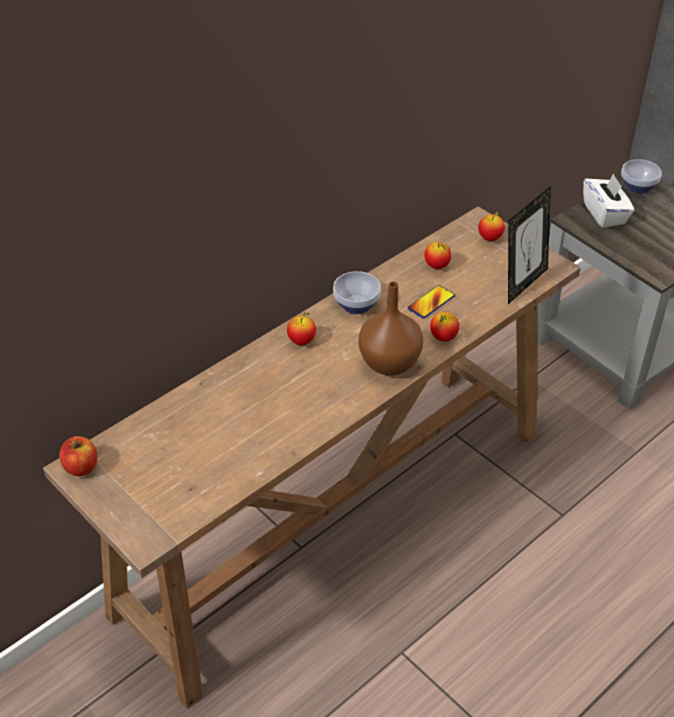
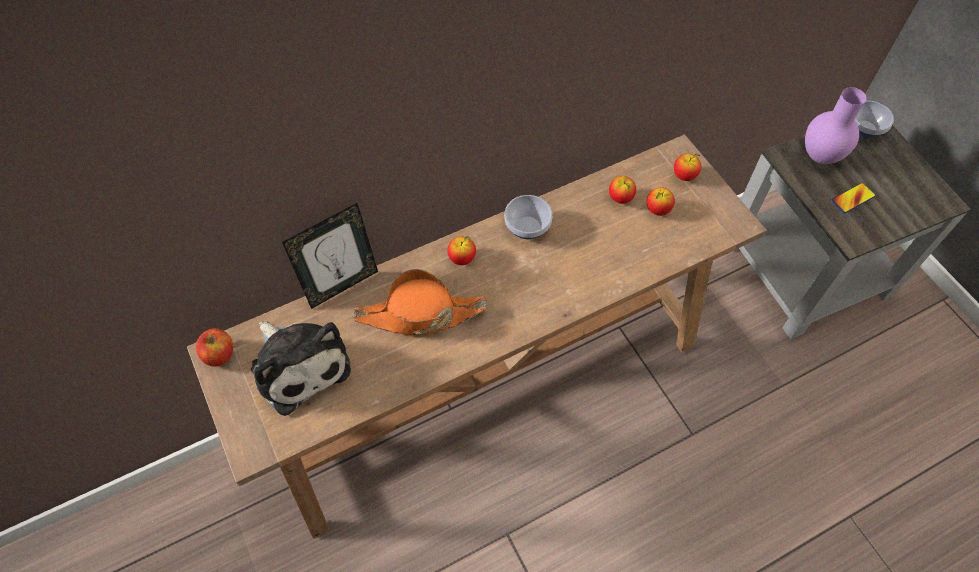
camera: 15 degrees right, 15 degrees up
brown vase [359,282,423,376] -> none
phone [408,285,455,318] -> phone moved to [831,183,876,214]
apple [430,312,459,341] -> apple moved to [647,188,675,216]
picture frame [508,186,551,304] -> picture frame moved to [282,203,378,309]
white tissue box [583,173,634,228] -> purple vase [805,87,867,164]
none -> plush toy [251,321,351,416]
none -> orange hat [353,269,486,335]

